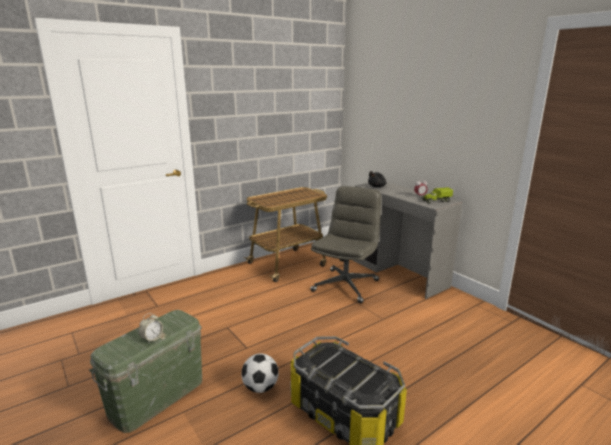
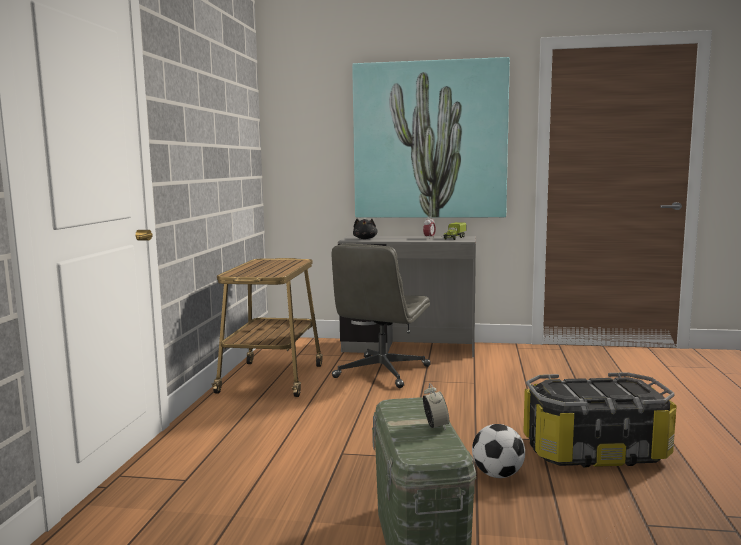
camera: 45 degrees left, 10 degrees down
grey office chair [310,186,381,303] -> grey office chair turned 135 degrees counterclockwise [332,244,430,388]
none -> picture [352,57,510,218]

